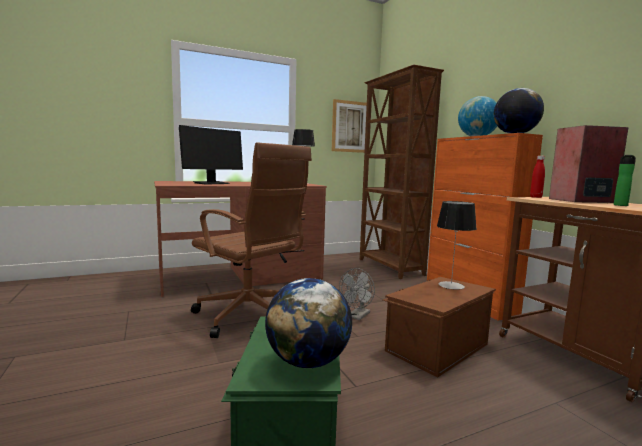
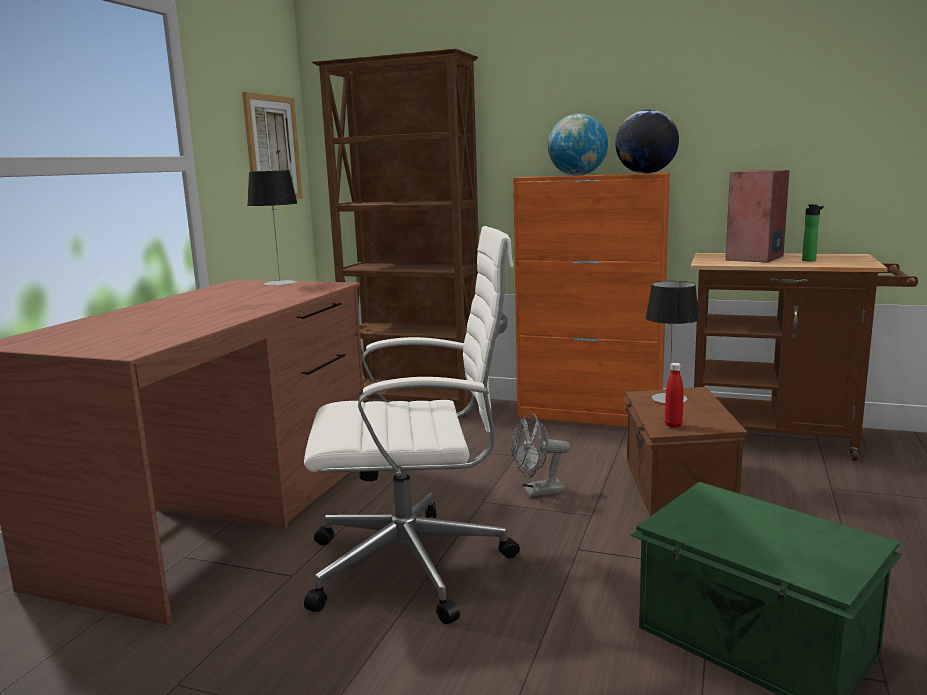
camera: 45 degrees left, 5 degrees up
monitor [179,125,243,185] -> none
brown office chair [191,142,312,338] -> white office chair [304,226,520,624]
globe [265,278,352,368] -> none
grey fan [339,268,375,320] -> grey fan turned 90 degrees clockwise [511,412,571,497]
red bottle [530,156,545,198] -> red bottle moved to [665,363,684,428]

